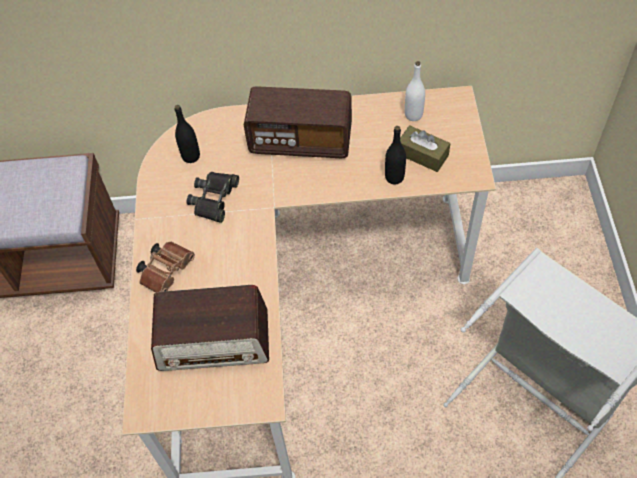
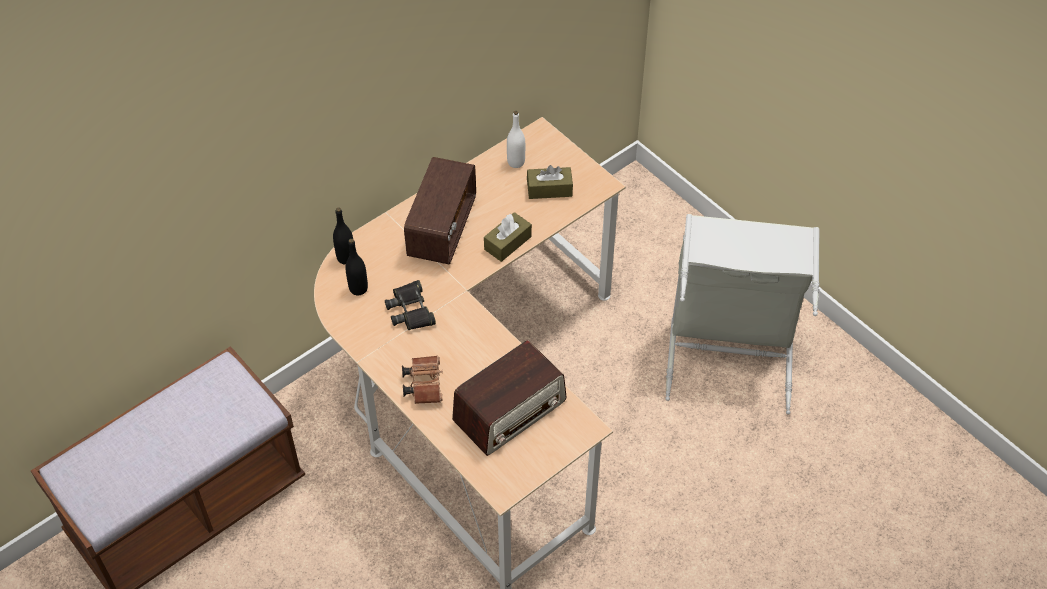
camera: 40 degrees left, 5 degrees down
radio [244,86,352,158] -> radio turned 45 degrees counterclockwise [404,157,476,264]
black bottle [385,126,406,184] -> black bottle moved to [333,207,353,264]
none -> brown tissue box [484,212,532,262]

